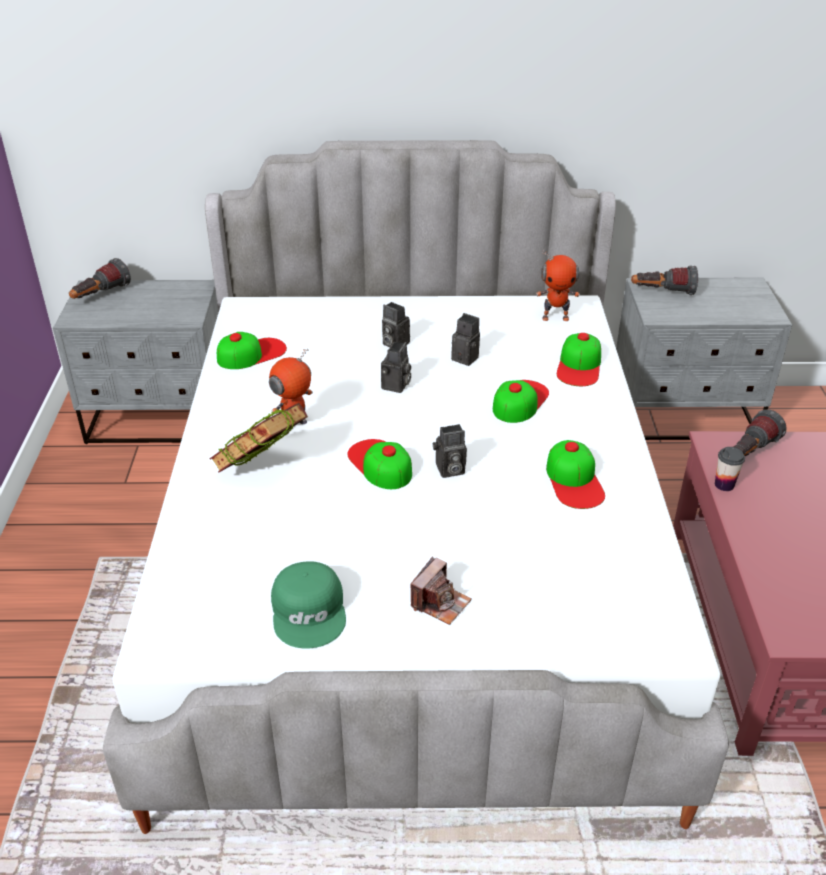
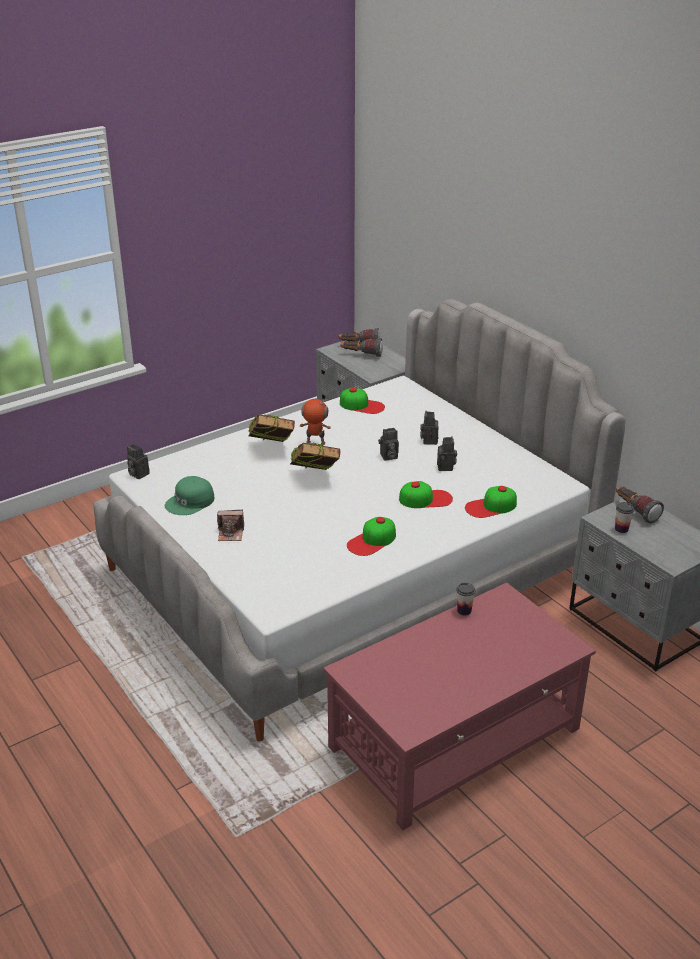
camera: 55 degrees right, 5 degrees down
cap [347,439,412,489] -> book [290,442,340,470]
camera [433,424,467,478] -> camera moved to [127,444,150,479]
toy robot [536,250,580,321] -> none
flashlight [733,409,787,456] -> flashlight moved to [341,338,383,357]
none -> cup [615,502,634,533]

